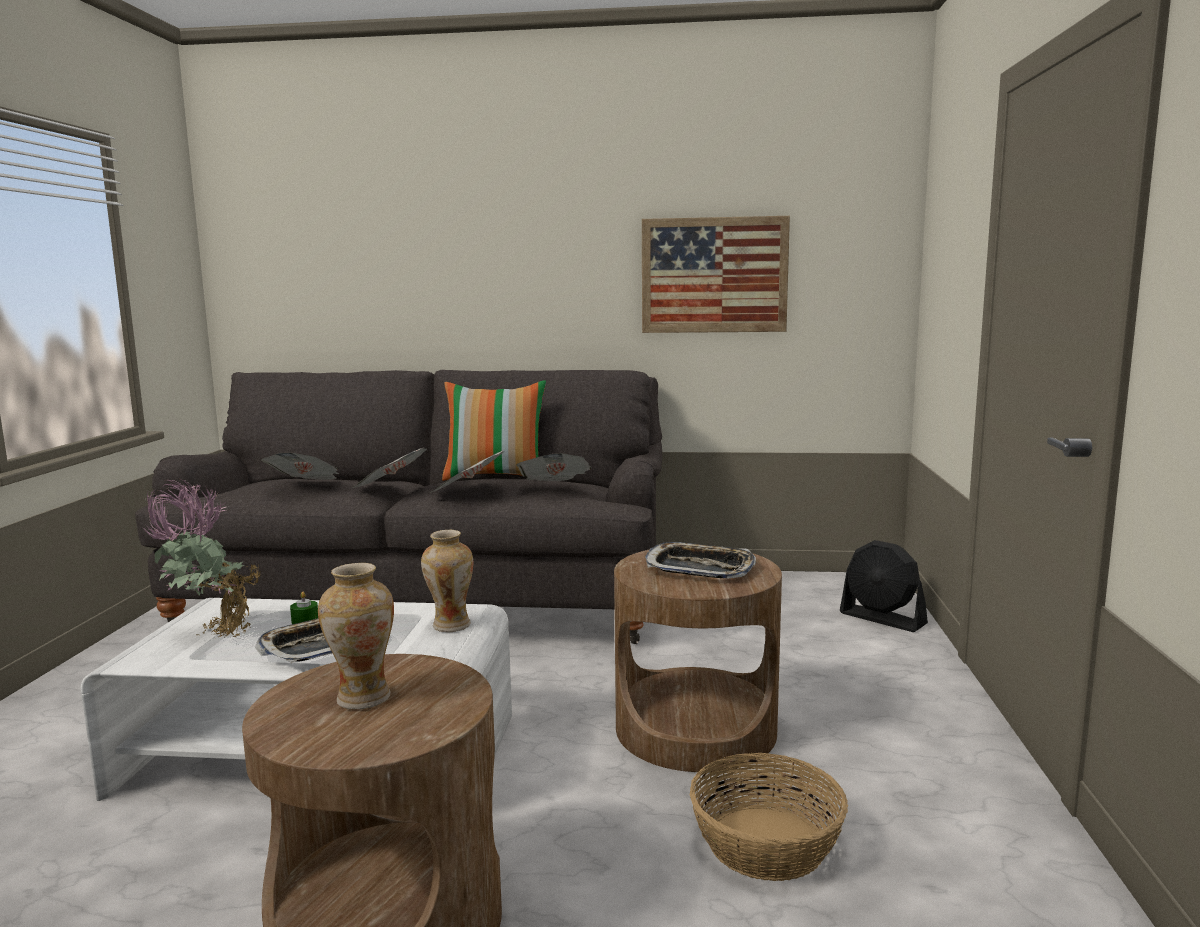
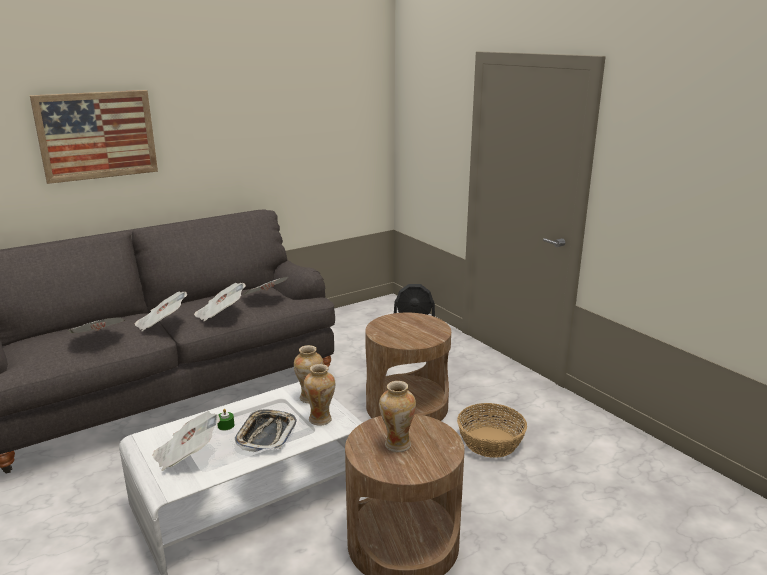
camera: 40 degrees left, 10 degrees up
potted plant [142,478,262,638] -> newspaper [152,411,220,471]
pillow [442,380,546,481] -> none
picture [642,216,790,333] -> picture moved to [30,90,158,184]
tray [645,542,756,579] -> none
none -> vase [304,364,335,426]

